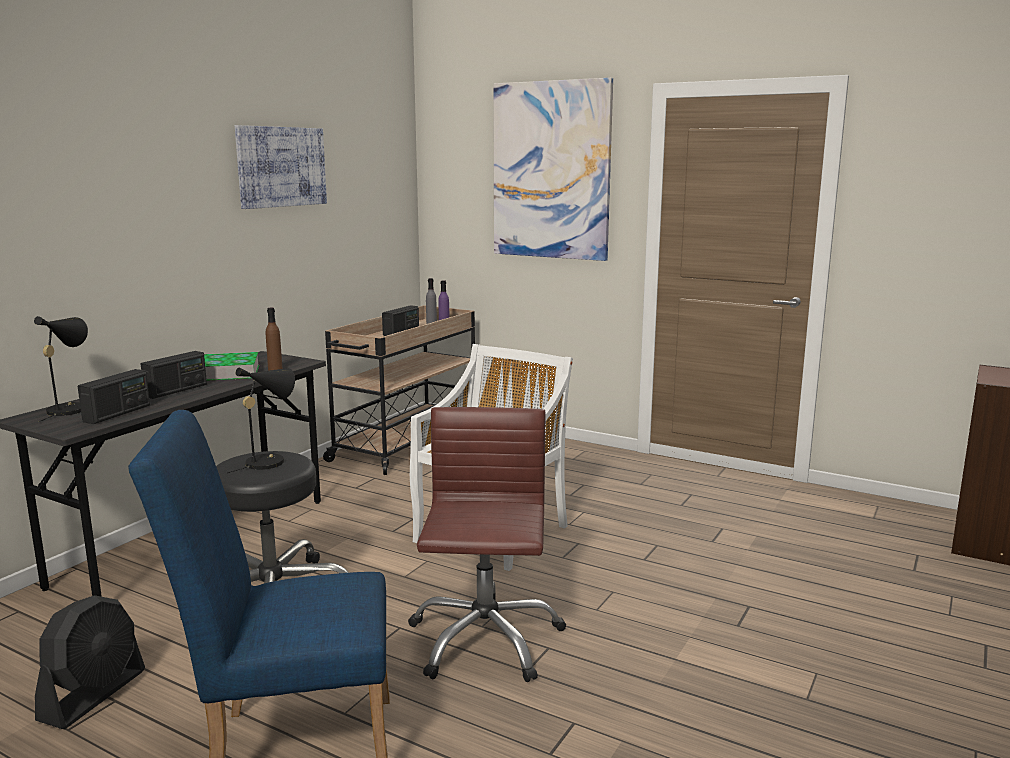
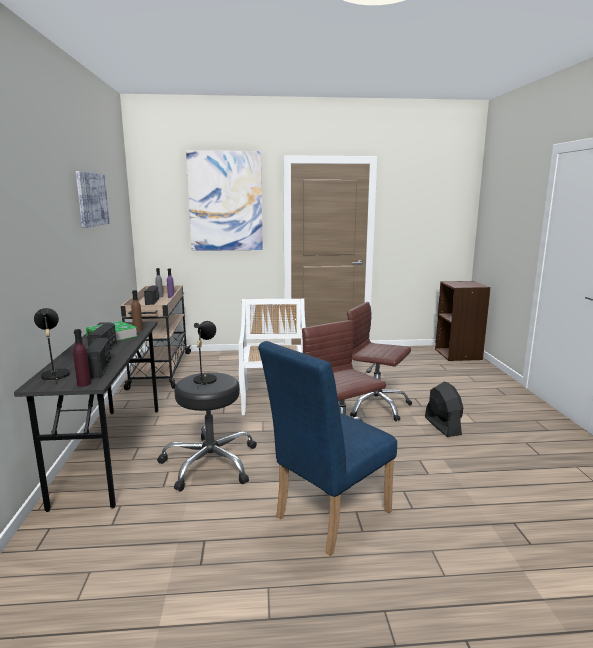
camera: 35 degrees left, 0 degrees up
black fan [35,595,145,729] -> black fan moved to [425,382,463,437]
none -> purple bottle [73,329,91,387]
none -> brown office chair [347,302,412,421]

